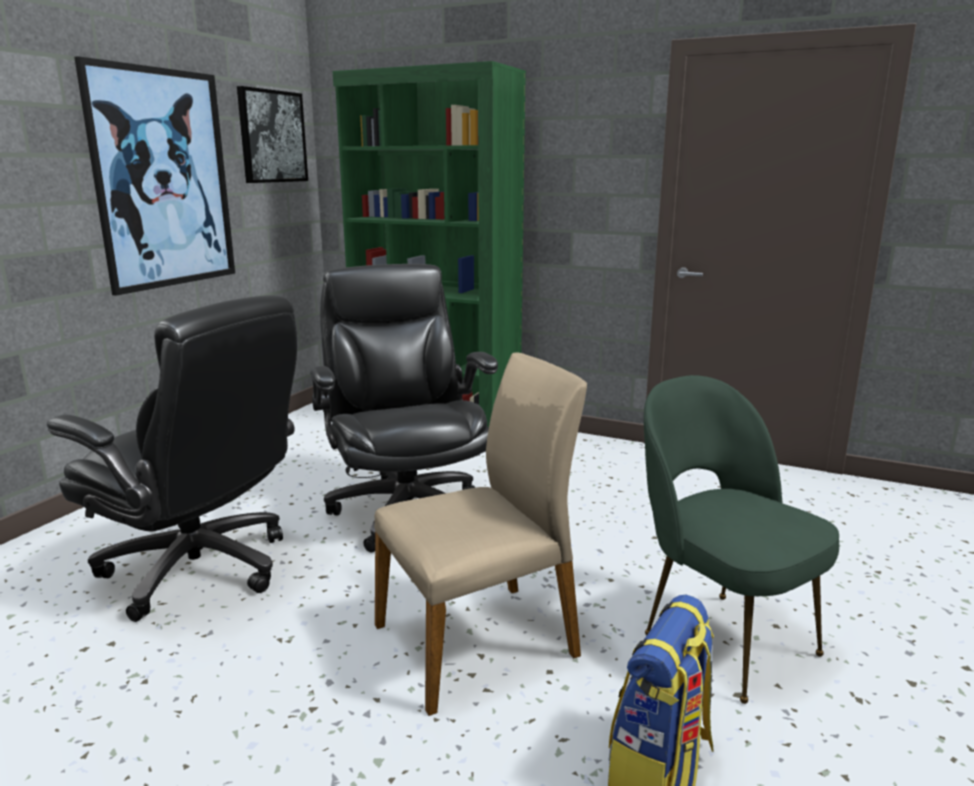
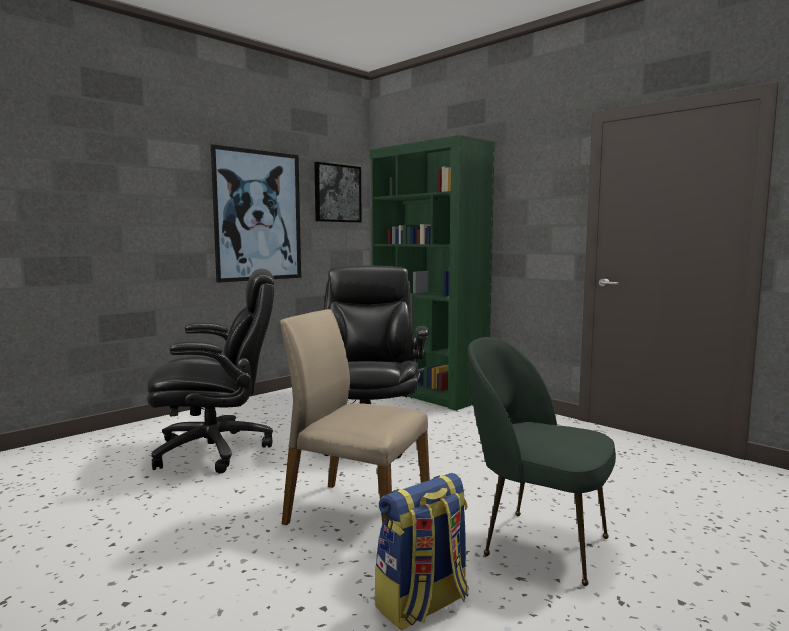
camera: 20 degrees right, 10 degrees down
black office chair [47,295,297,622] -> black office chair turned 60 degrees counterclockwise [147,269,274,474]
beige chair [374,352,587,716] -> beige chair turned 150 degrees counterclockwise [280,309,430,525]
green chair [644,375,839,704] -> green chair turned 45 degrees counterclockwise [468,337,616,586]

